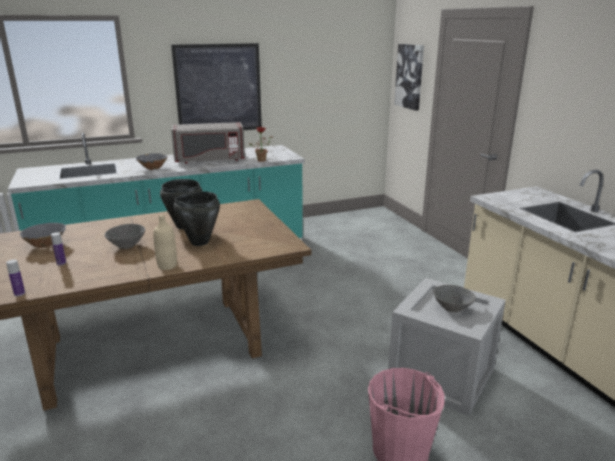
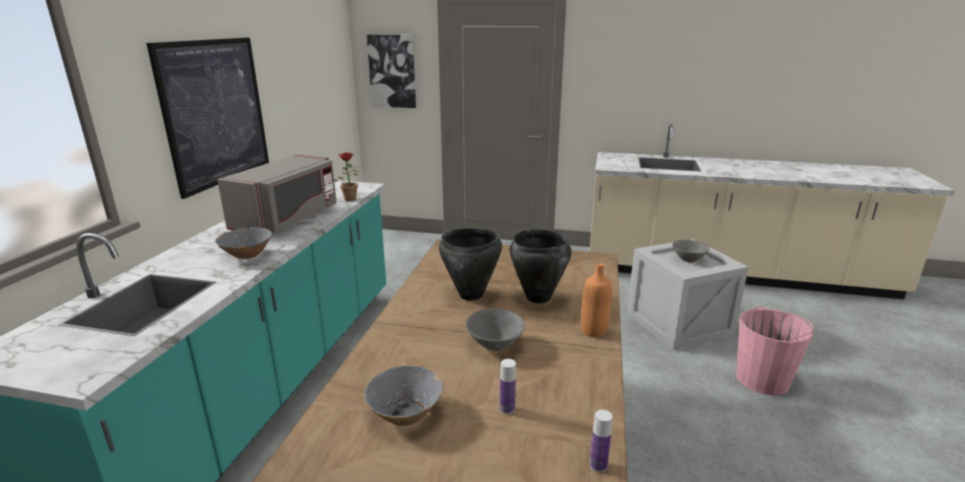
camera: 55 degrees left, 0 degrees up
beige bottle [153,215,177,270] -> orange bottle [581,263,612,337]

